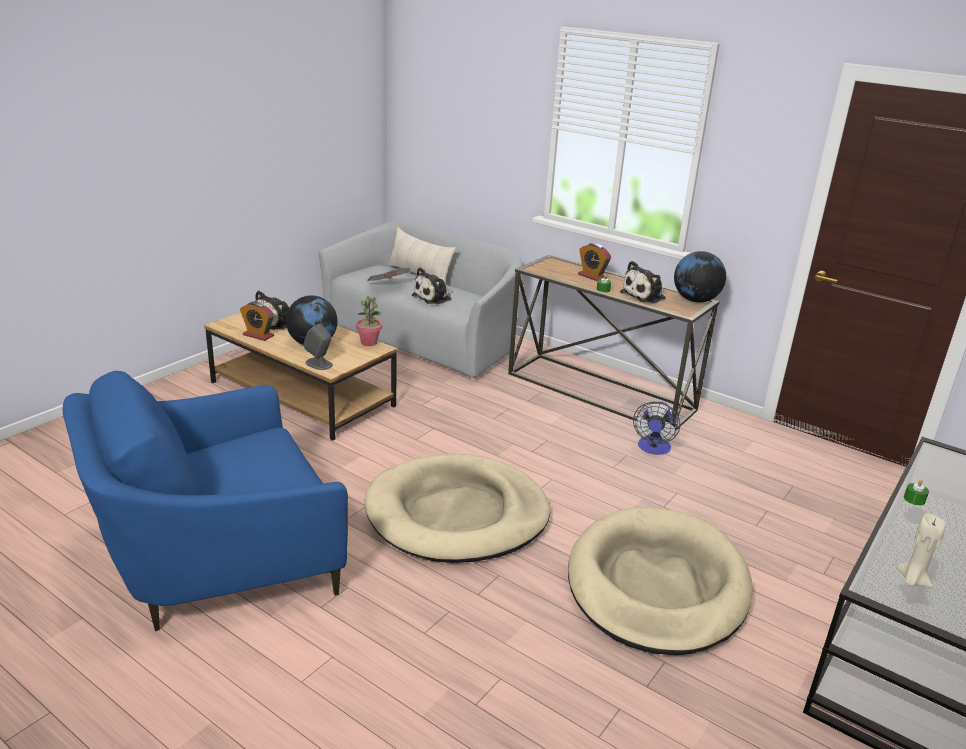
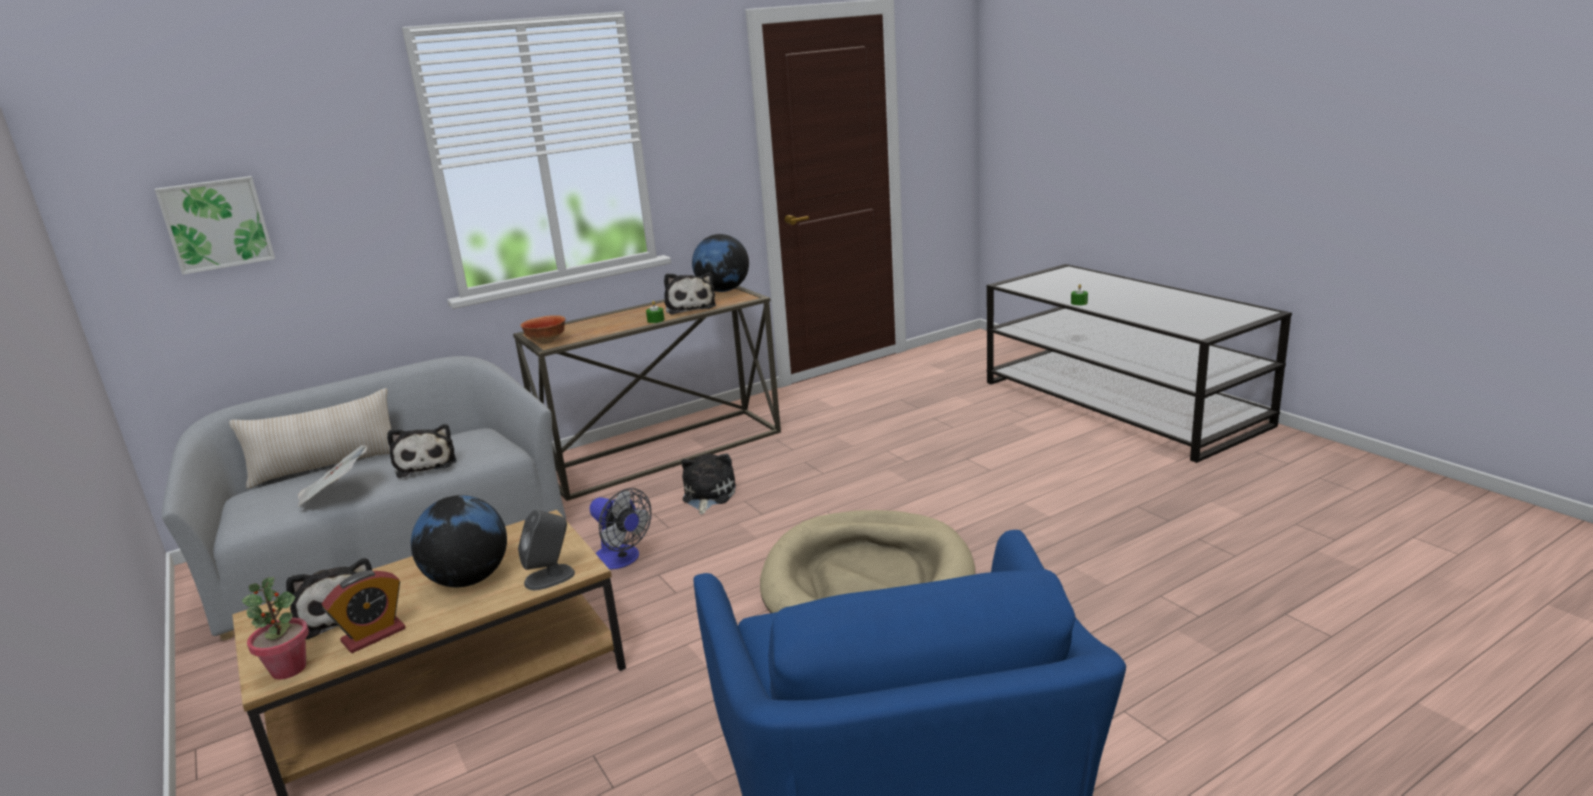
camera: 65 degrees left, 5 degrees down
potted plant [356,296,382,346] -> potted plant moved to [242,577,309,680]
beige dog bed [568,507,753,655] -> none
alarm clock [578,243,611,281] -> none
fan [633,402,680,455] -> fan moved to [590,488,651,569]
beige candle [897,514,945,587] -> none
none -> picture [155,176,275,275]
none -> bowl [520,315,566,344]
none -> plush toy [681,454,736,514]

